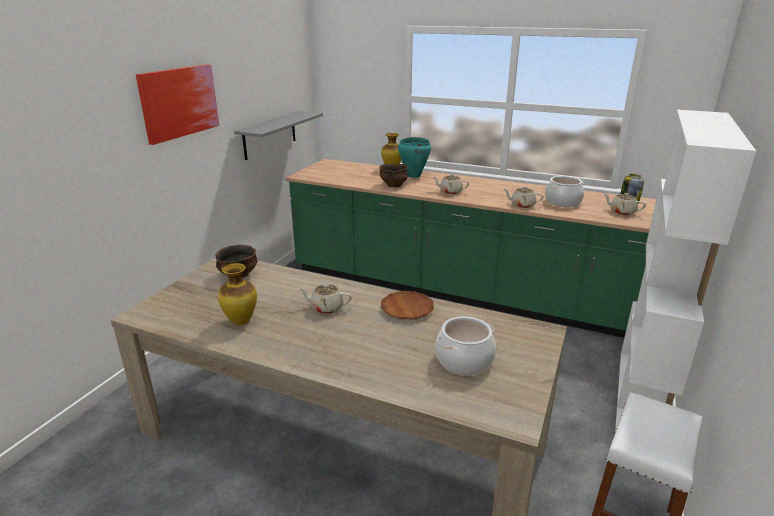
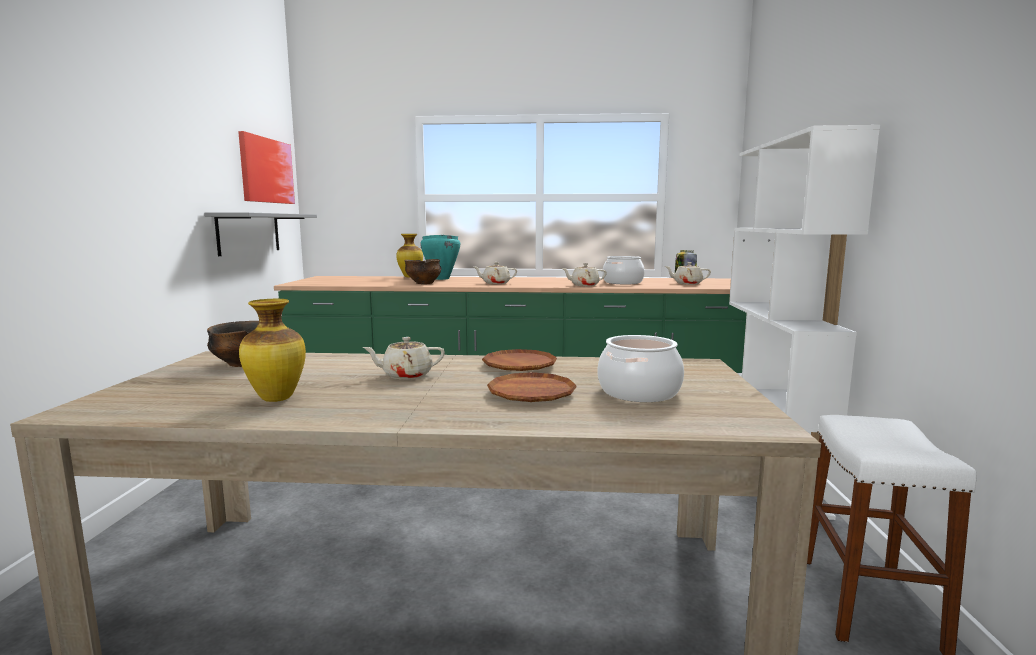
camera: 20 degrees left, 15 degrees down
picture [136,64,219,145] -> picture moved to [238,131,295,204]
none -> brown plate [487,372,577,402]

